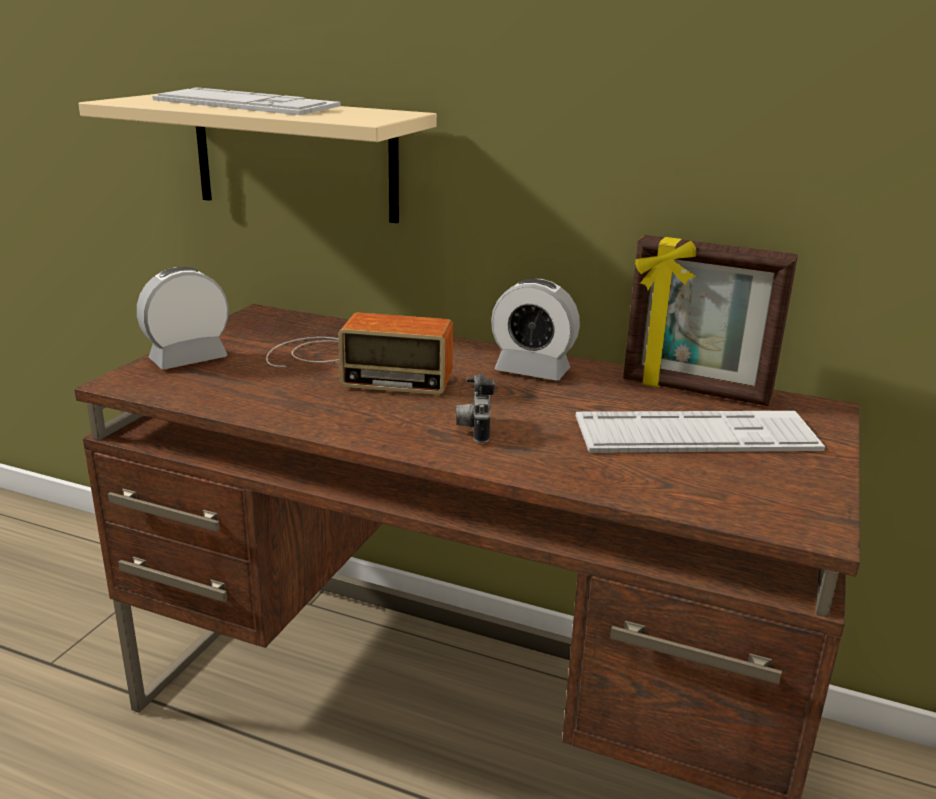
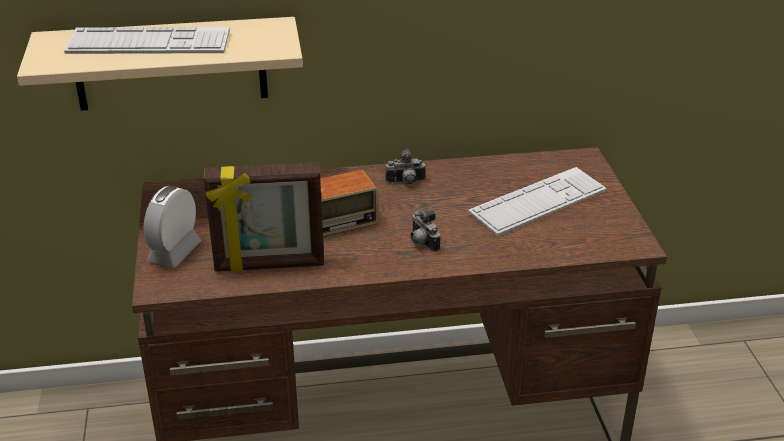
camera: 30 degrees left, 10 degrees up
alarm clock [491,279,580,381] -> camera [385,149,426,185]
picture frame [623,235,798,406] -> picture frame moved to [204,162,324,272]

